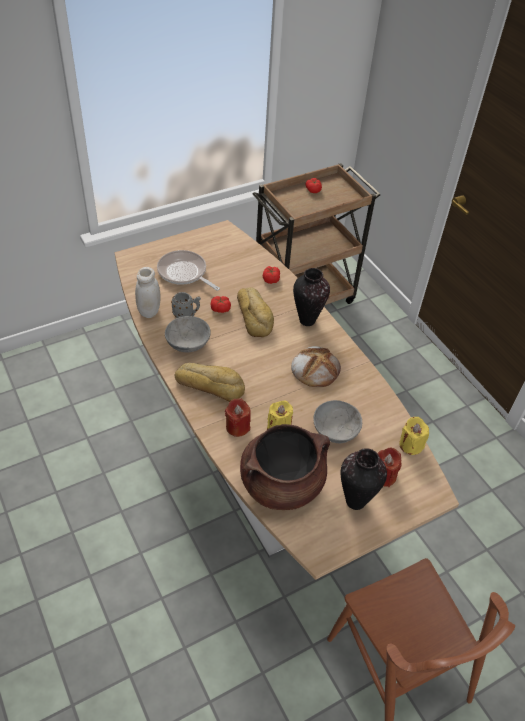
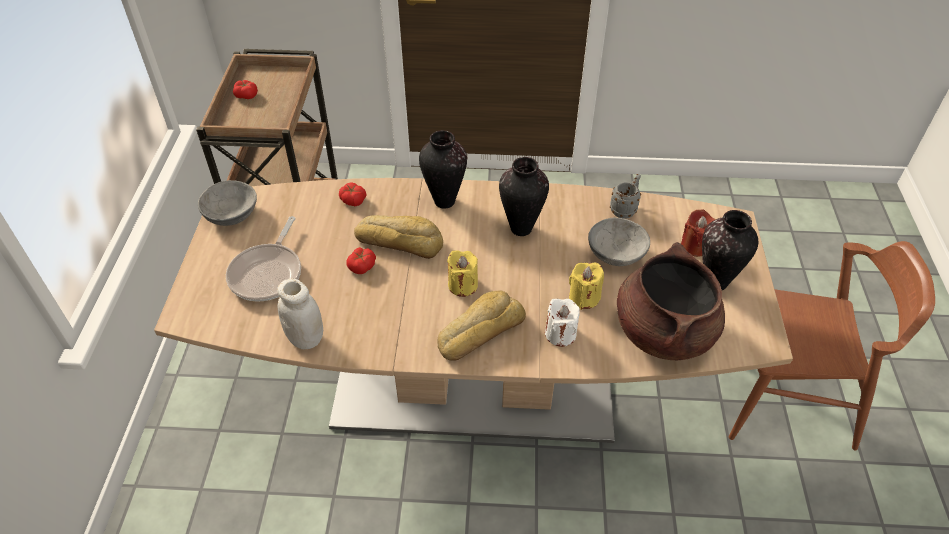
camera: 55 degrees left, 0 degrees up
frying pan [157,250,220,291] -> frying pan turned 60 degrees counterclockwise [226,216,301,302]
grey bowl [165,316,211,352] -> grey bowl moved to [198,180,257,226]
grey mug [171,292,201,318] -> grey mug moved to [610,174,641,219]
red candle [225,398,251,437] -> white candle [545,299,580,347]
bread [291,346,341,387] -> vase [499,157,549,236]
yellow candle [399,417,429,455] -> yellow candle moved to [447,250,478,297]

